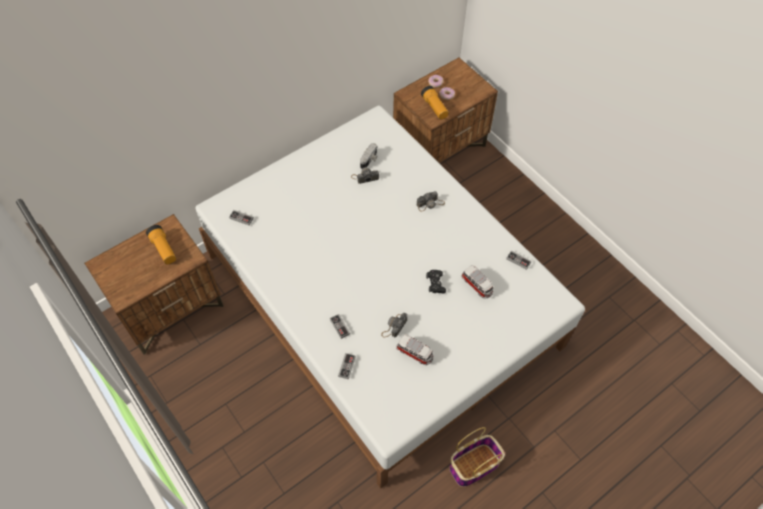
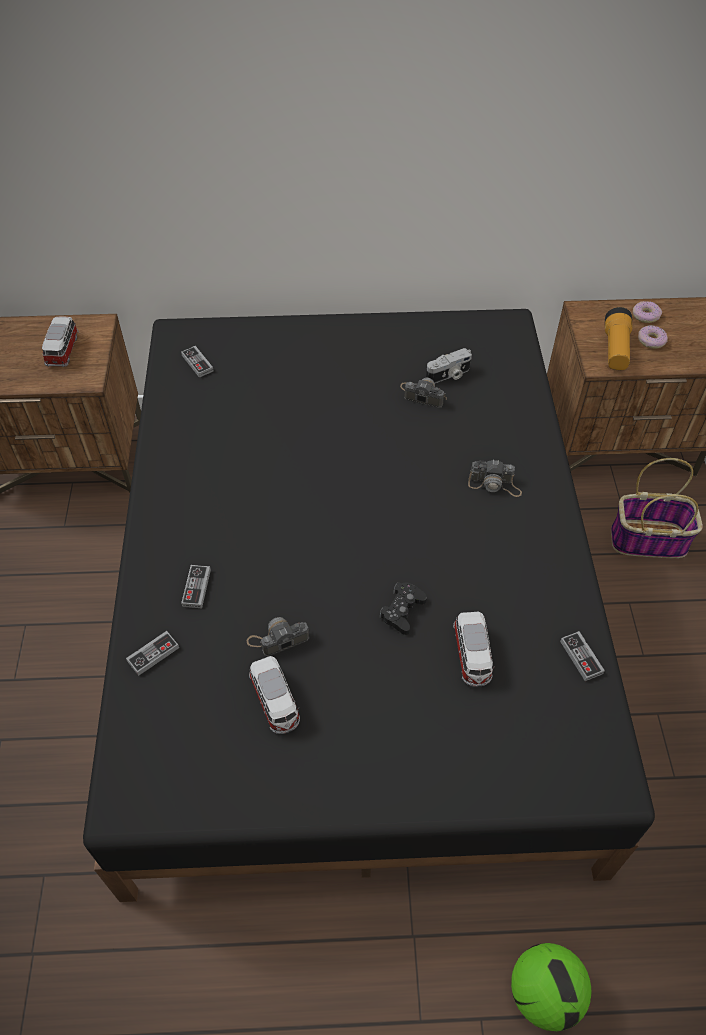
camera: 35 degrees right, 5 degrees down
flashlight [146,225,176,265] -> toy car [42,316,79,367]
white bed [196,105,585,489] -> black bed [83,309,655,902]
basket [449,427,505,487] -> basket moved to [611,458,703,558]
none -> football [511,943,592,1031]

